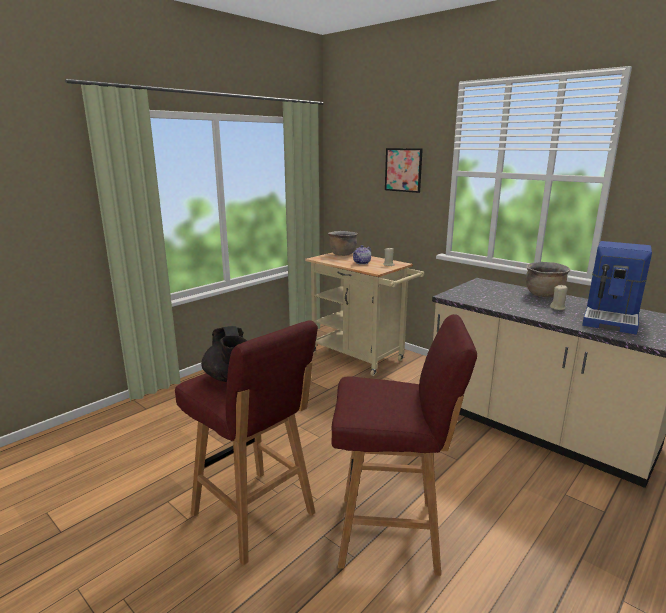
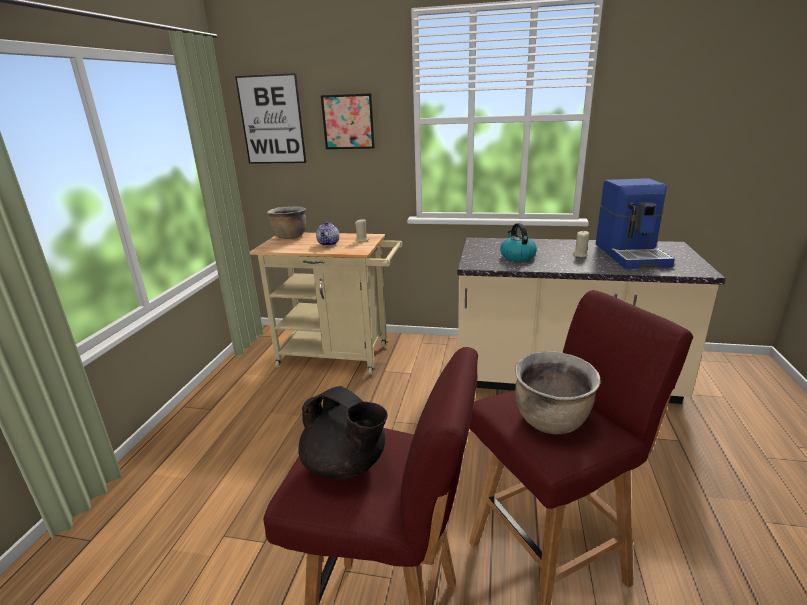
camera: 30 degrees left, 5 degrees up
brown cooking pot [526,262,570,297] -> brown cooking pot moved to [515,351,601,434]
none -> picture [235,73,306,164]
none -> kettle [500,223,537,261]

